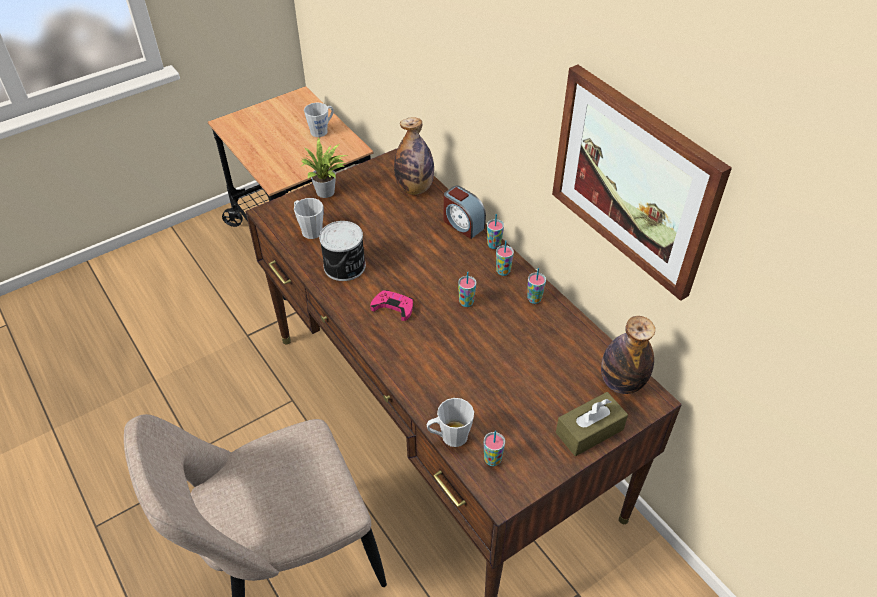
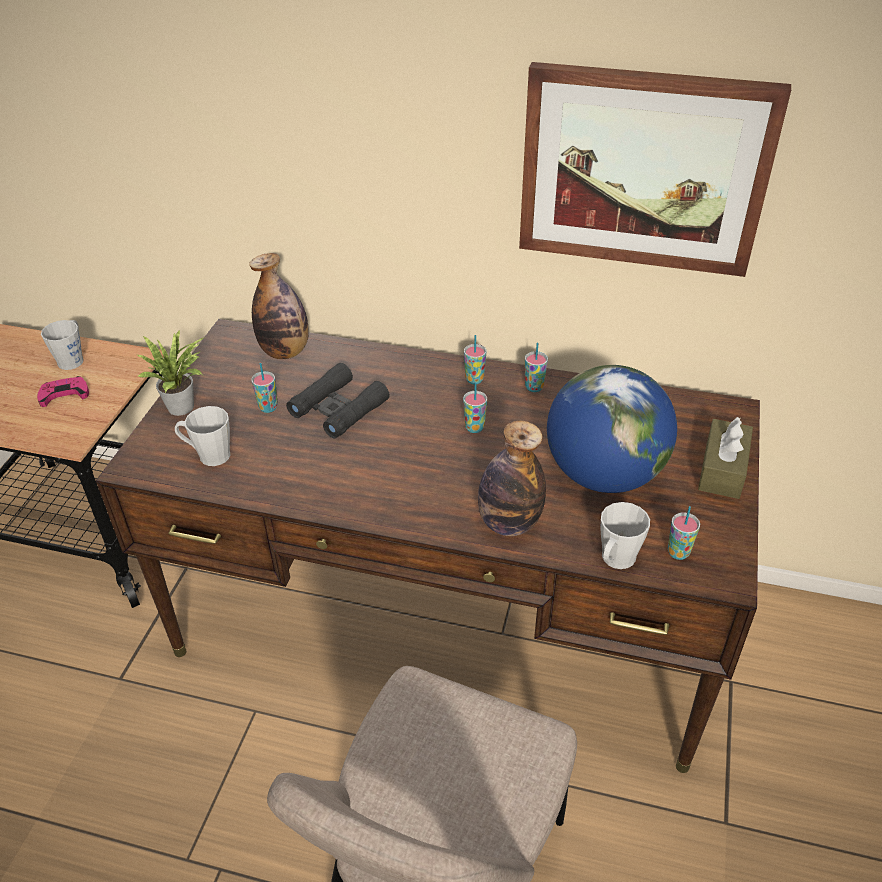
camera: 40 degrees left, 5 degrees down
can [319,221,366,281] -> none
pink game controller [370,290,413,321] -> pink game controller moved to [37,376,89,407]
alarm clock [444,186,486,239] -> none
cup [487,214,504,249] -> cup moved to [251,363,278,413]
bottle [601,316,655,394] -> bottle moved to [478,421,546,536]
none -> black binoculars [286,363,390,439]
none -> globe [547,365,677,493]

